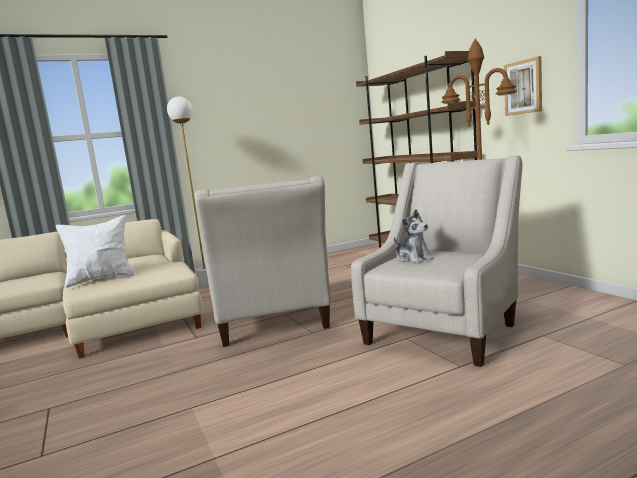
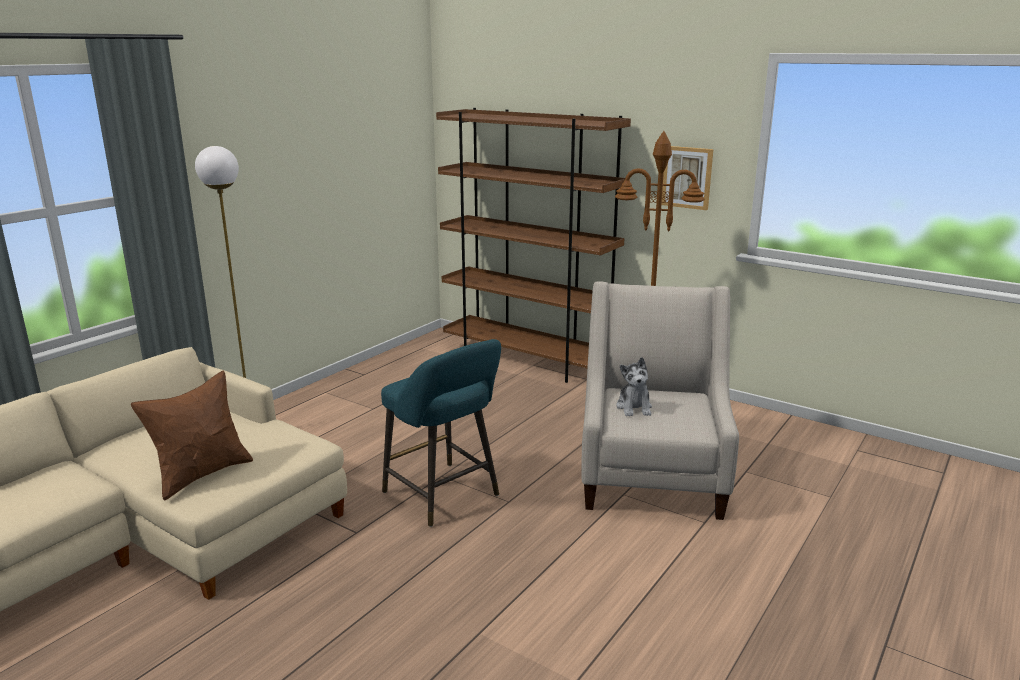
camera: 30 degrees left, 10 degrees up
white pillow [56,215,135,288] -> brown pillow [131,370,253,500]
beige armchair [195,176,331,347] -> turquoise stool [381,339,501,527]
plush toy [394,209,434,263] -> plush toy turned 60 degrees clockwise [616,357,652,416]

